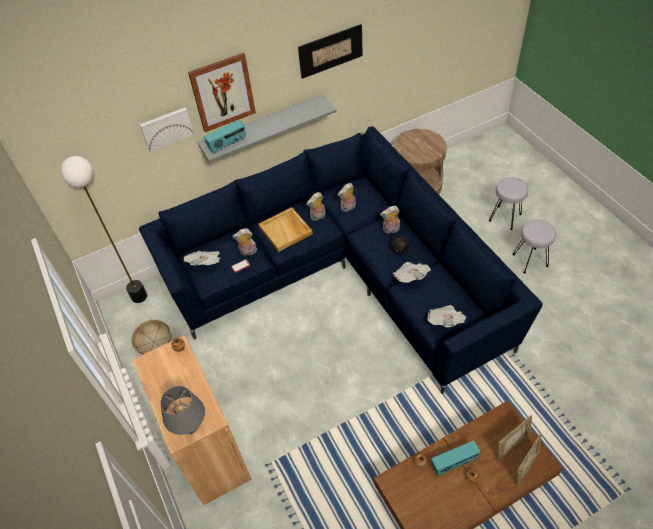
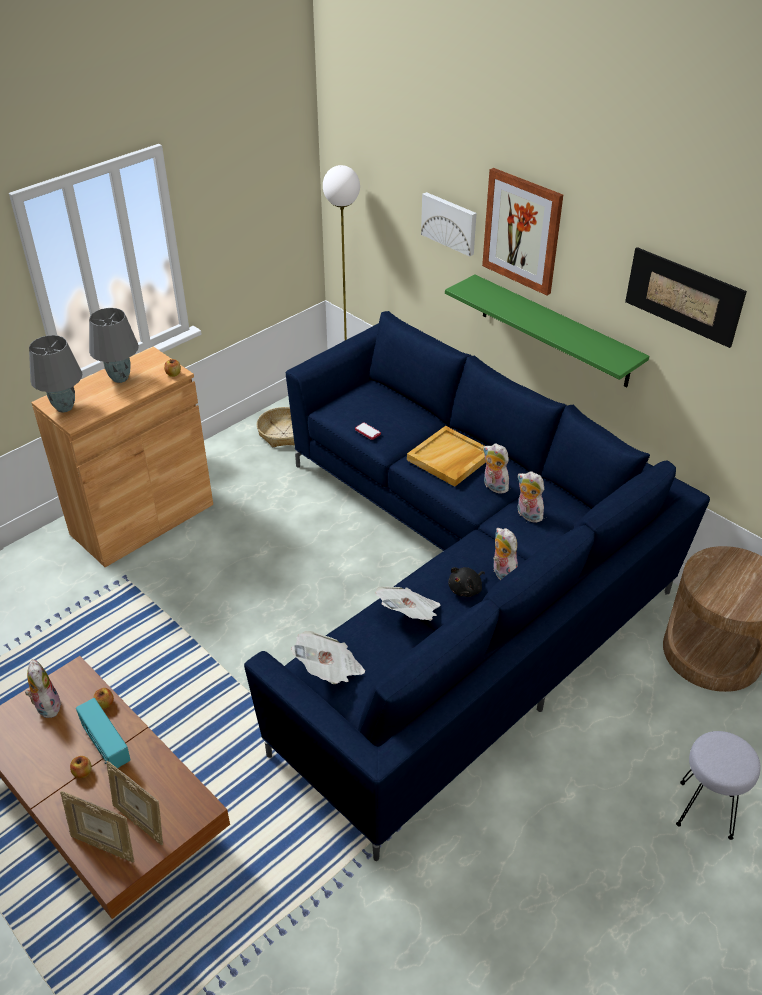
camera: 70 degrees right, 10 degrees down
newspaper [184,251,221,265] -> none
grey shelf [198,94,337,162] -> green shelf [445,274,649,387]
radio [204,120,246,153] -> none
plush toy [232,228,257,255] -> plush toy moved to [25,659,61,718]
grey stool [512,220,556,273] -> none
none -> grey table lamp [89,308,139,383]

